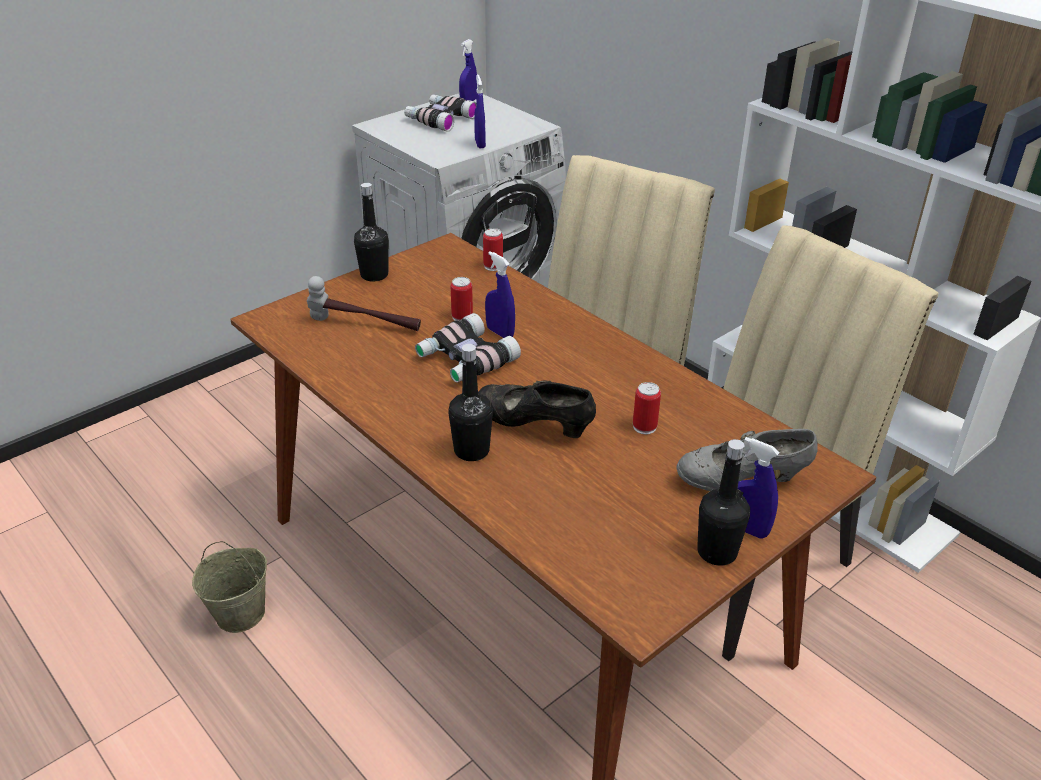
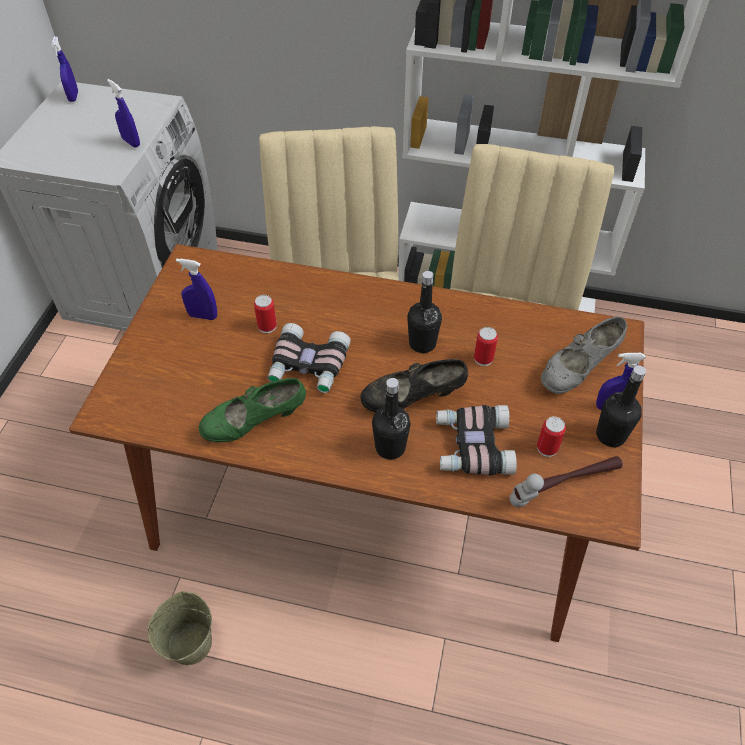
camera: 35 degrees left, 15 degrees up
hammer [307,276,421,331] -> hammer moved to [509,456,623,507]
black bottle [354,183,389,281] -> black bottle moved to [407,271,442,353]
binoculars [404,95,476,132] -> binoculars moved to [436,405,517,475]
can [483,228,503,271] -> can moved to [537,416,566,457]
blue spray bottle [485,251,515,338] -> blue spray bottle moved to [176,258,217,320]
none -> green shoe [199,378,306,442]

